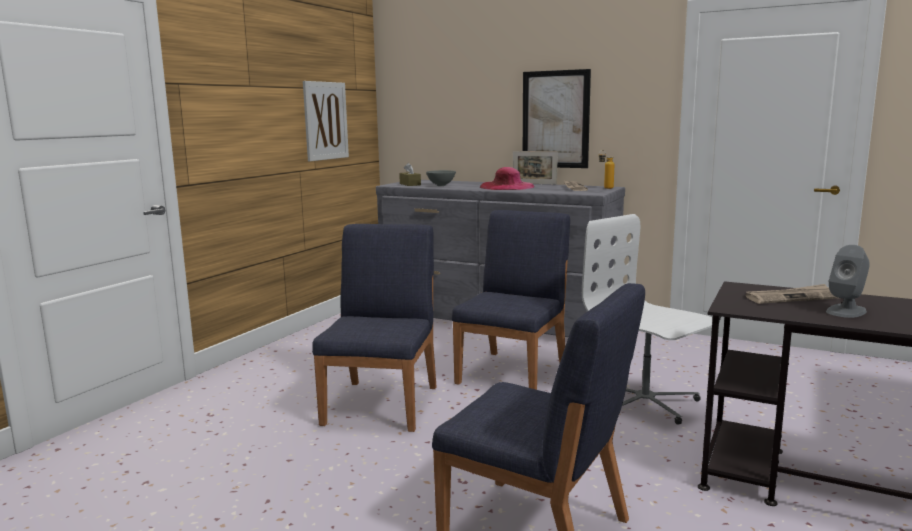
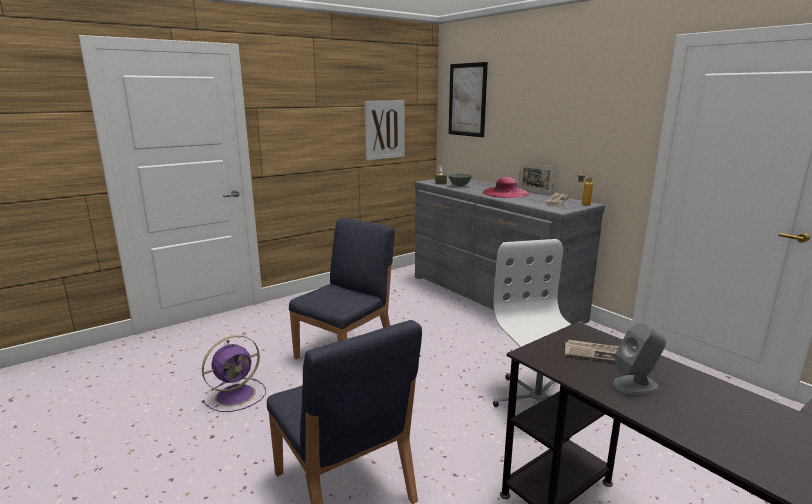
camera: 25 degrees right, 5 degrees up
blue chair [452,210,570,390] -> none
picture [523,69,591,168] -> picture moved to [448,62,488,137]
none -> purple fan [202,335,266,412]

